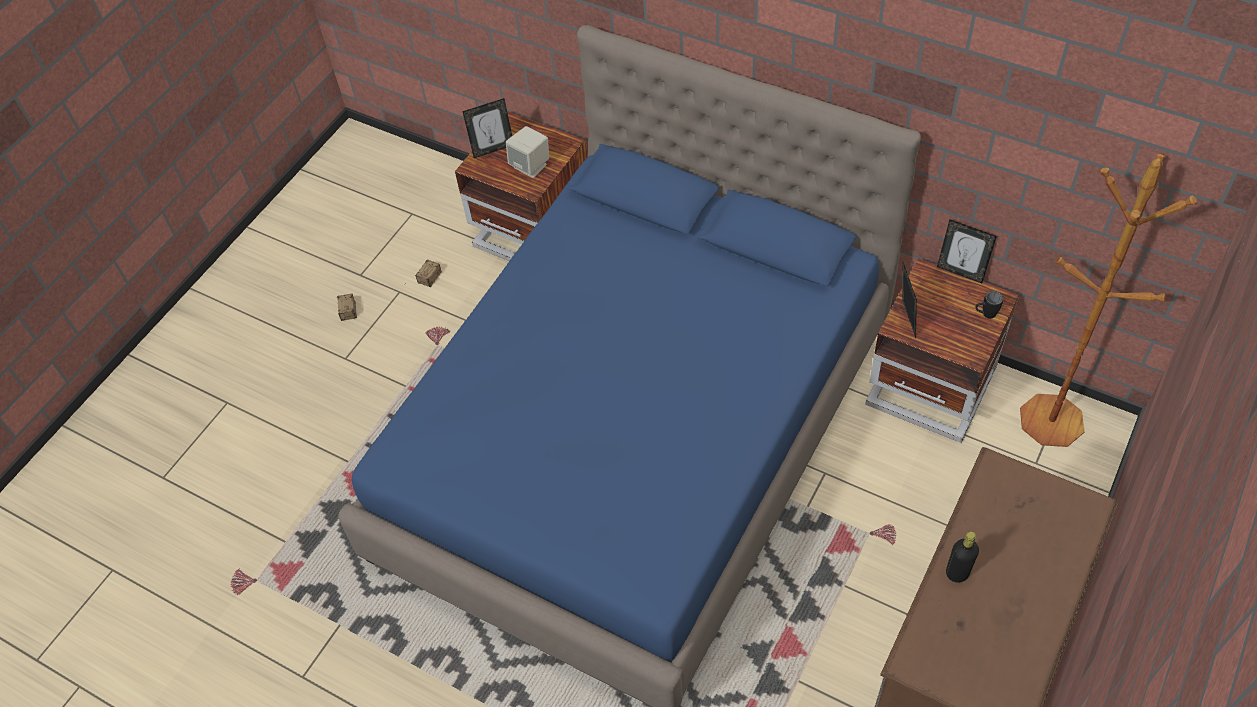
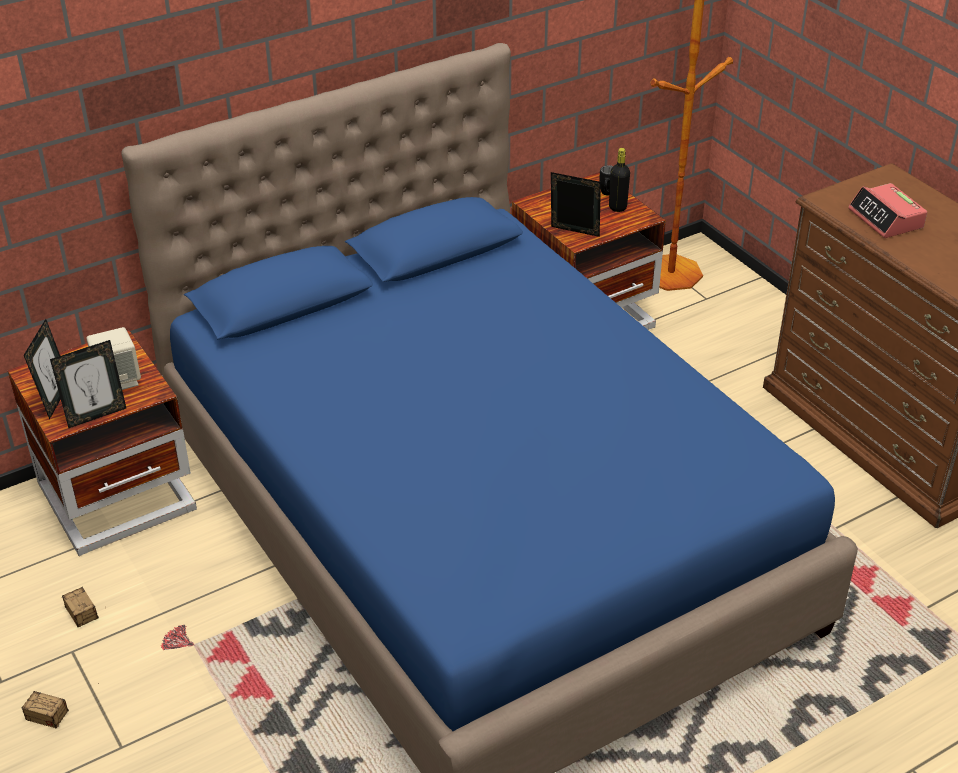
camera: 65 degrees left, 15 degrees down
picture frame [937,219,997,283] -> picture frame moved to [50,340,126,428]
black bottle [946,532,979,583] -> black bottle moved to [609,148,630,212]
none -> alarm clock [848,183,927,238]

